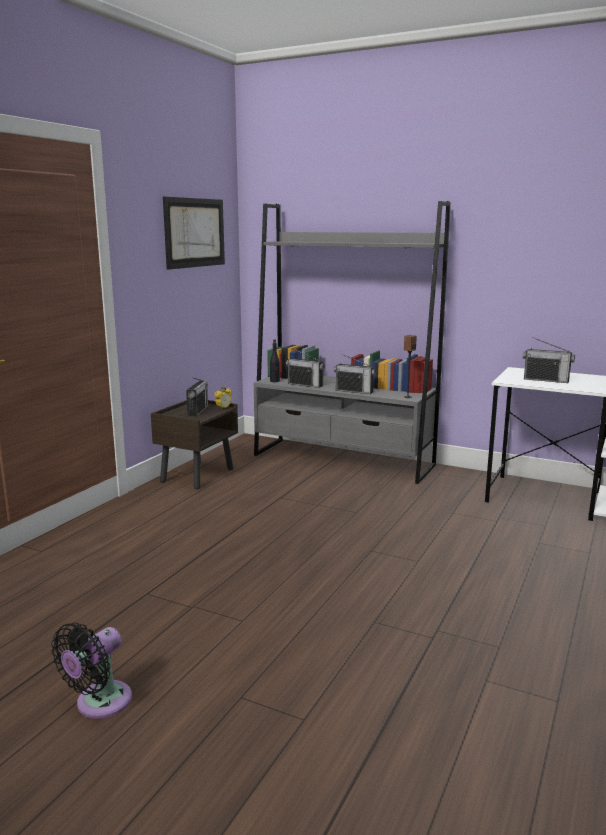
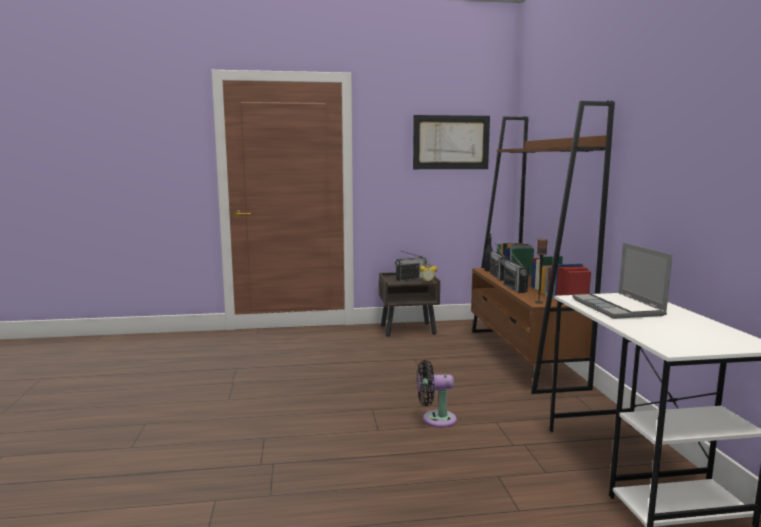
camera: 55 degrees right, 5 degrees down
black fan [51,622,132,719] -> black fan moved to [417,360,457,428]
grey bookcase [254,201,451,484] -> brown bookcase [471,101,615,394]
radio [523,337,575,383] -> laptop [573,242,672,319]

